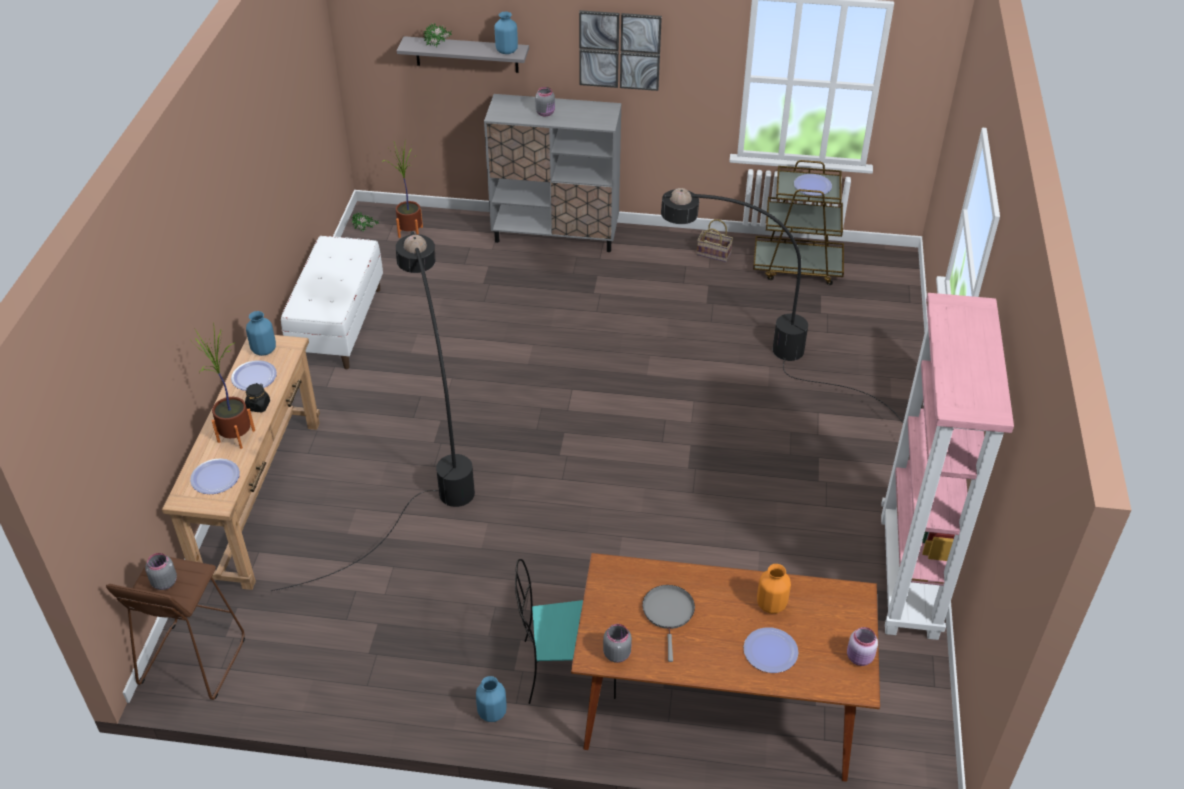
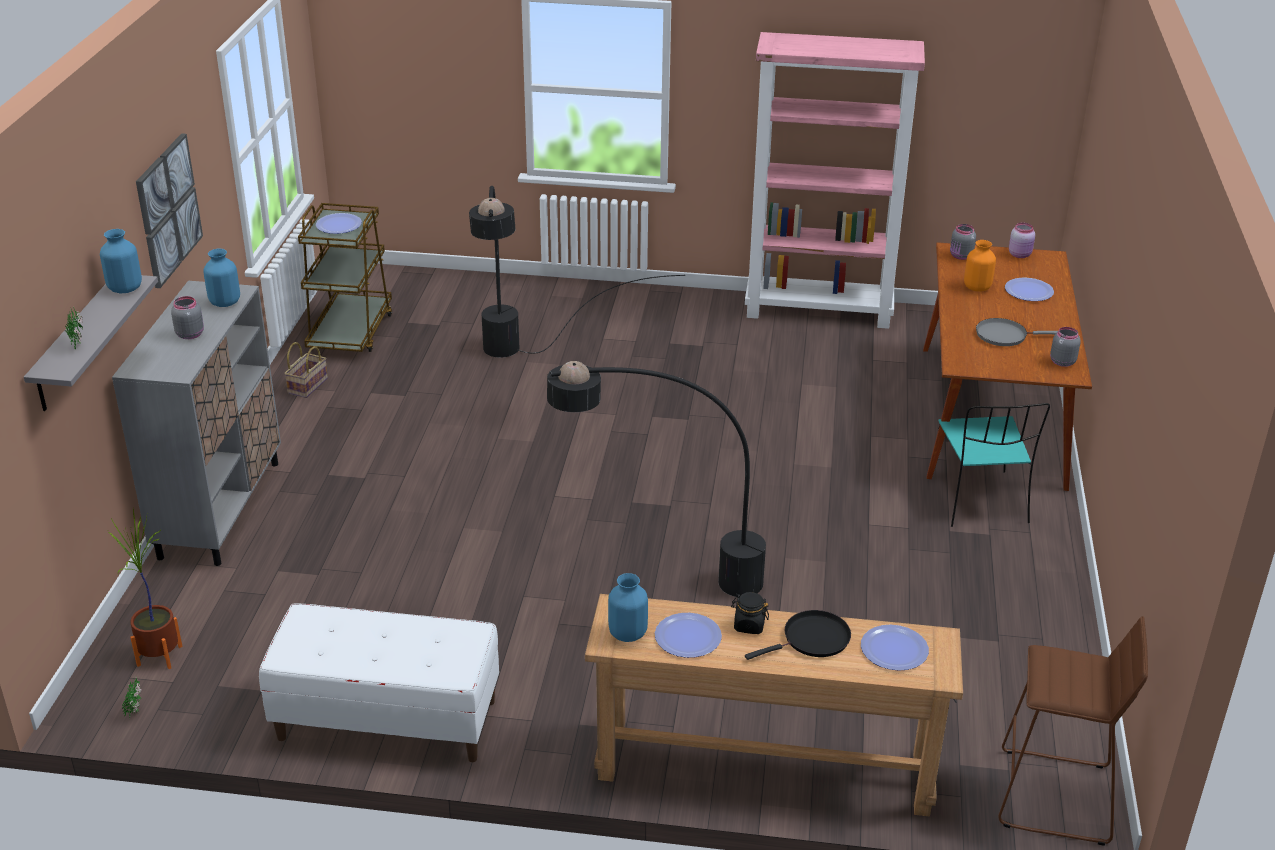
camera: 90 degrees left, 10 degrees down
grey jar [145,553,177,590] -> grey jar moved to [950,224,976,260]
potted plant [193,322,255,449] -> black frying pan [745,610,851,660]
blue vase [476,676,507,722] -> blue vase moved to [203,249,240,307]

